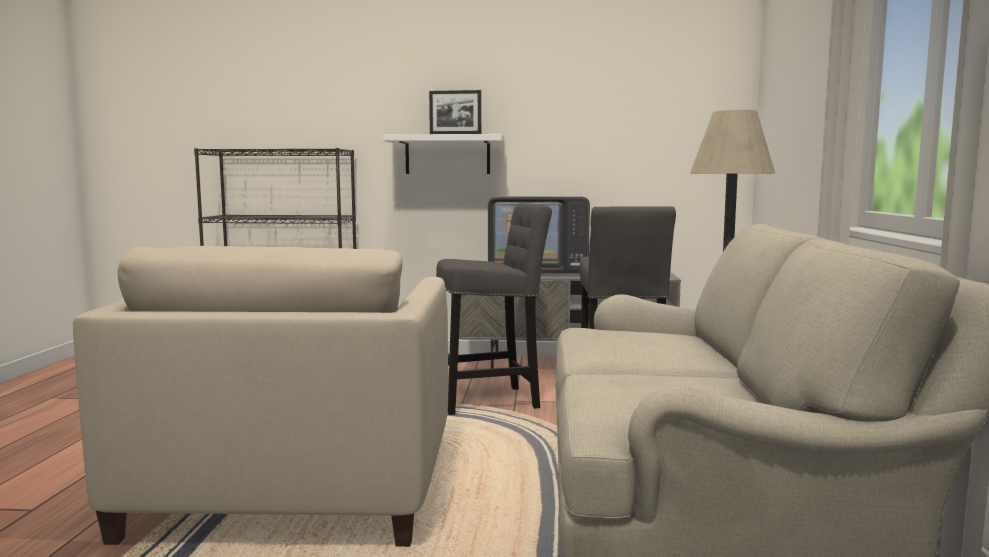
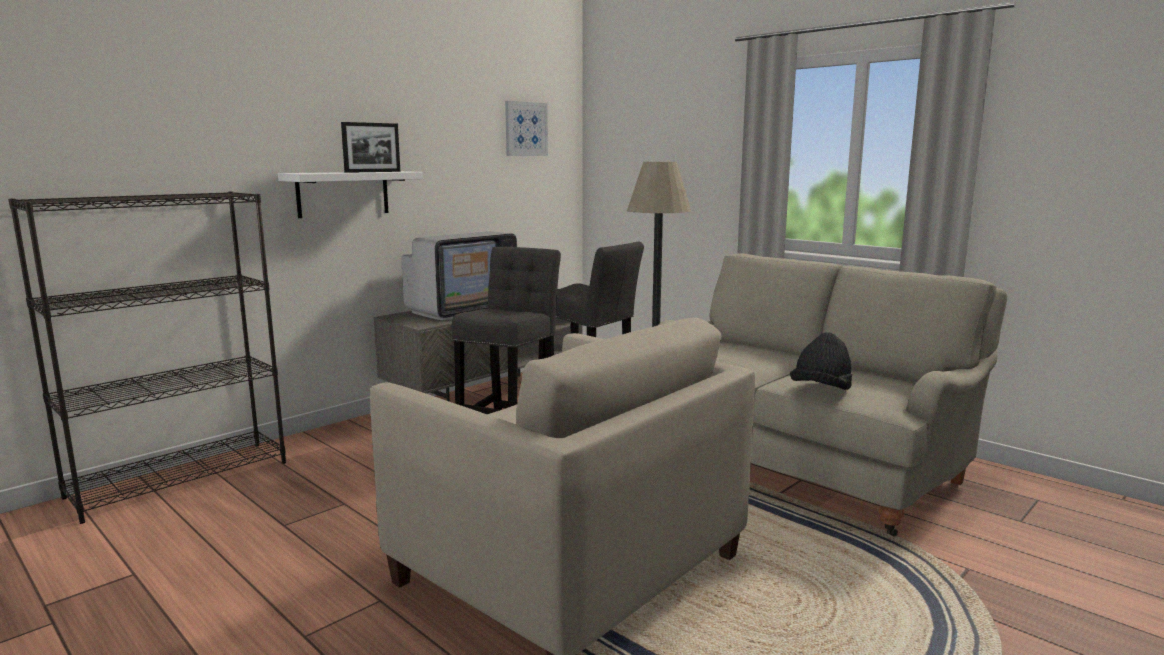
camera: 50 degrees left, 5 degrees up
none -> picture [505,101,548,156]
none -> black hat [790,332,852,390]

